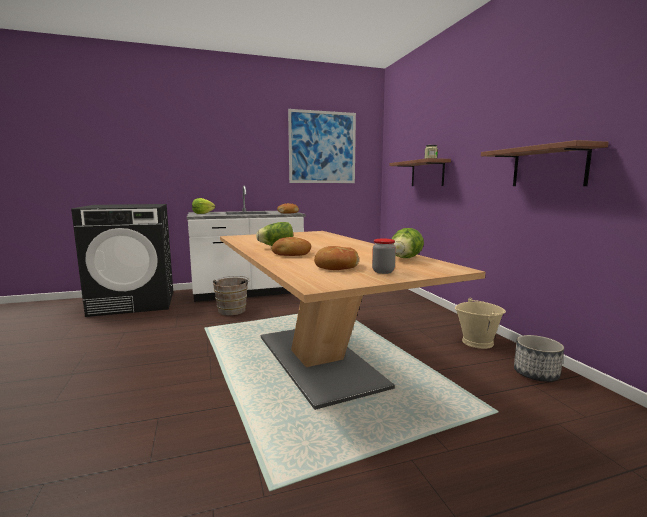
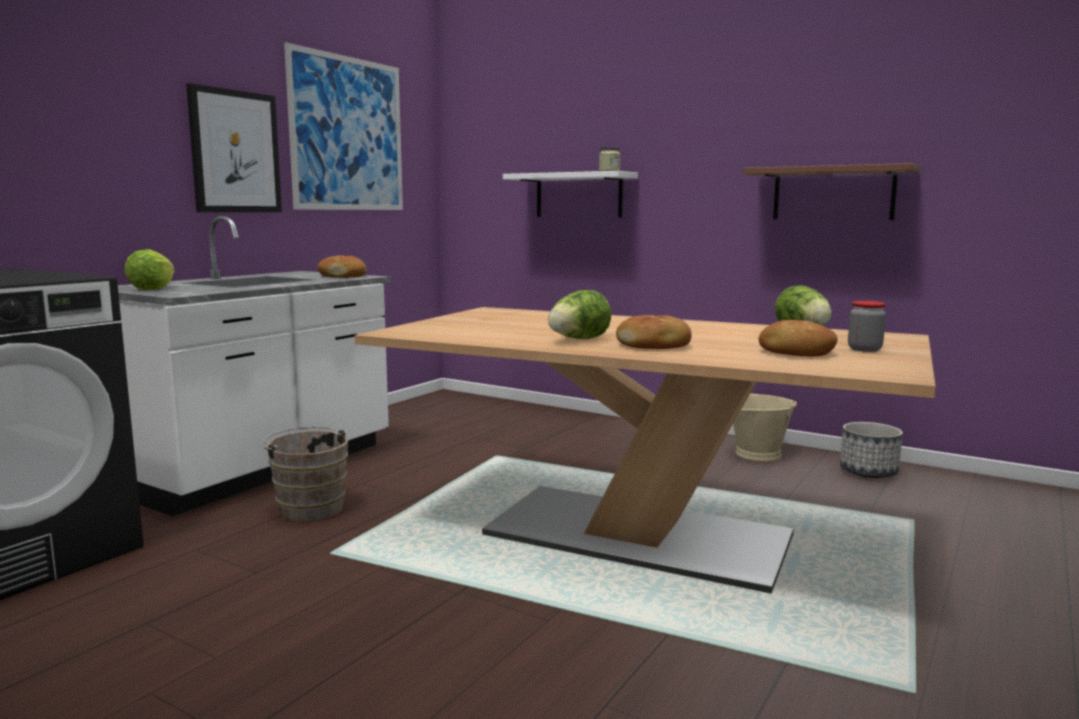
camera: 40 degrees left, 0 degrees up
brown shelf [390,158,451,186] -> white shelf [503,171,638,217]
none -> picture [186,83,282,212]

